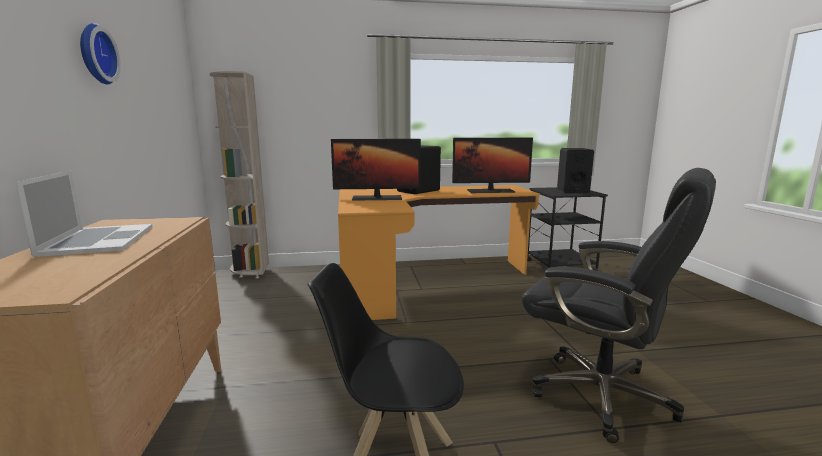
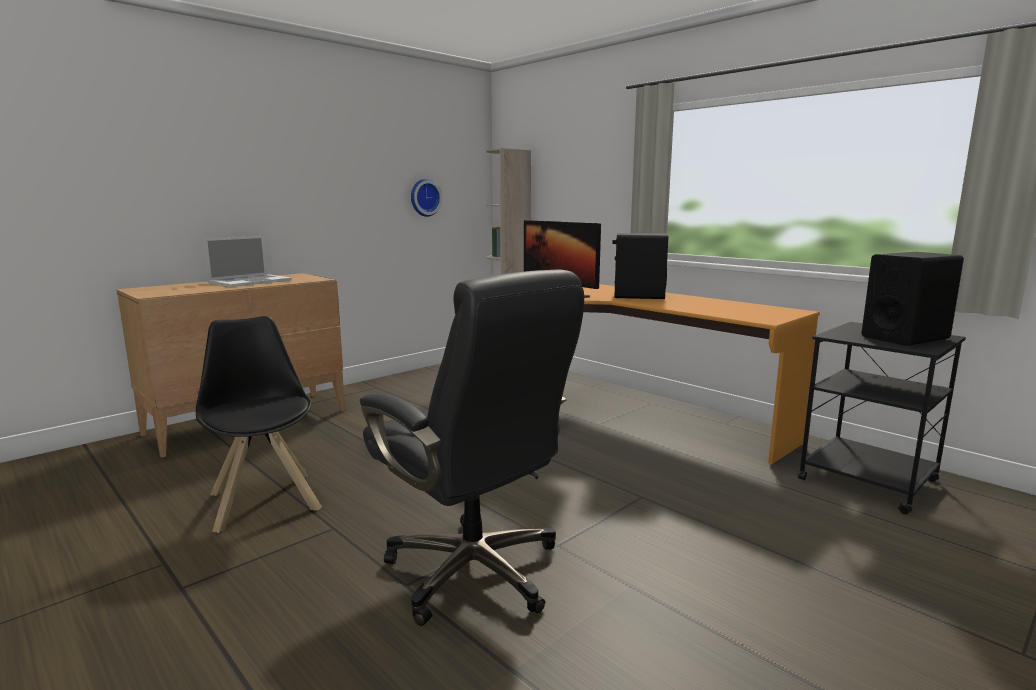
camera: 55 degrees right, 0 degrees up
wall clock [80,23,121,84] -> wall clock moved to [411,179,442,217]
monitor [452,138,533,193] -> none
black office chair [522,168,716,443] -> black office chair turned 45 degrees counterclockwise [360,270,584,626]

